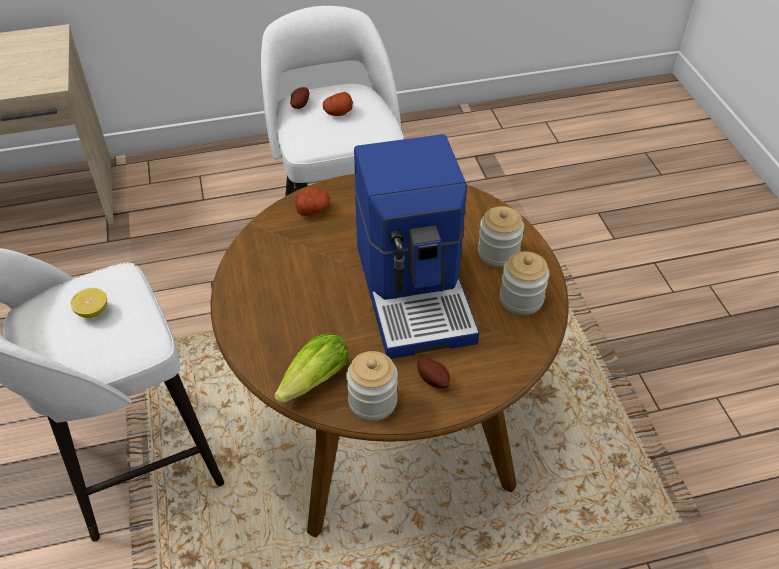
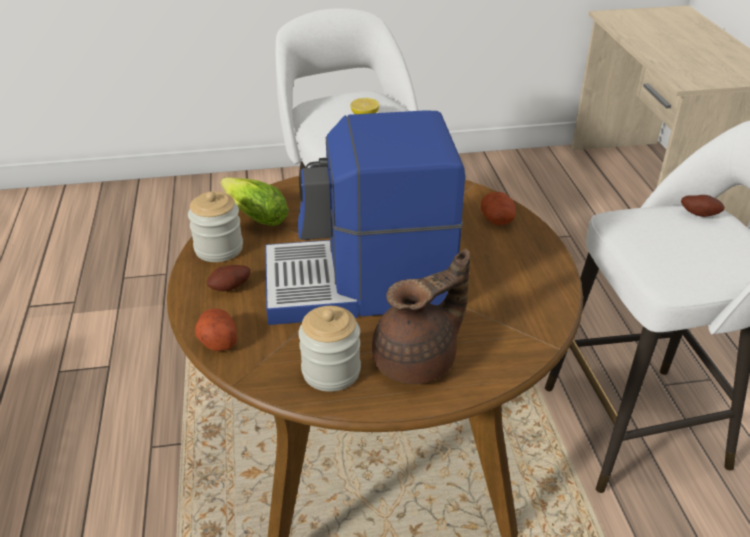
camera: 95 degrees right, 10 degrees down
potato [323,92,353,116] -> potato moved to [195,309,237,351]
jar [478,206,524,267] -> brown teapot [372,249,470,384]

